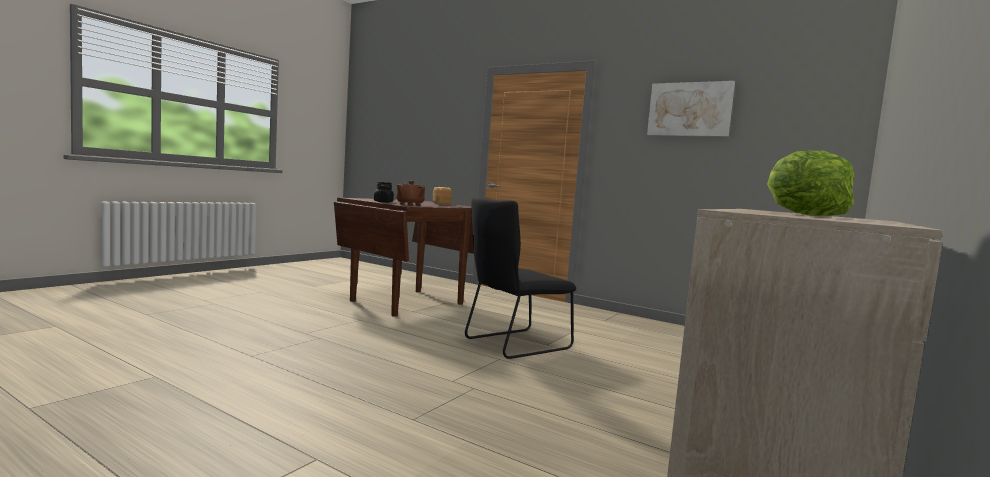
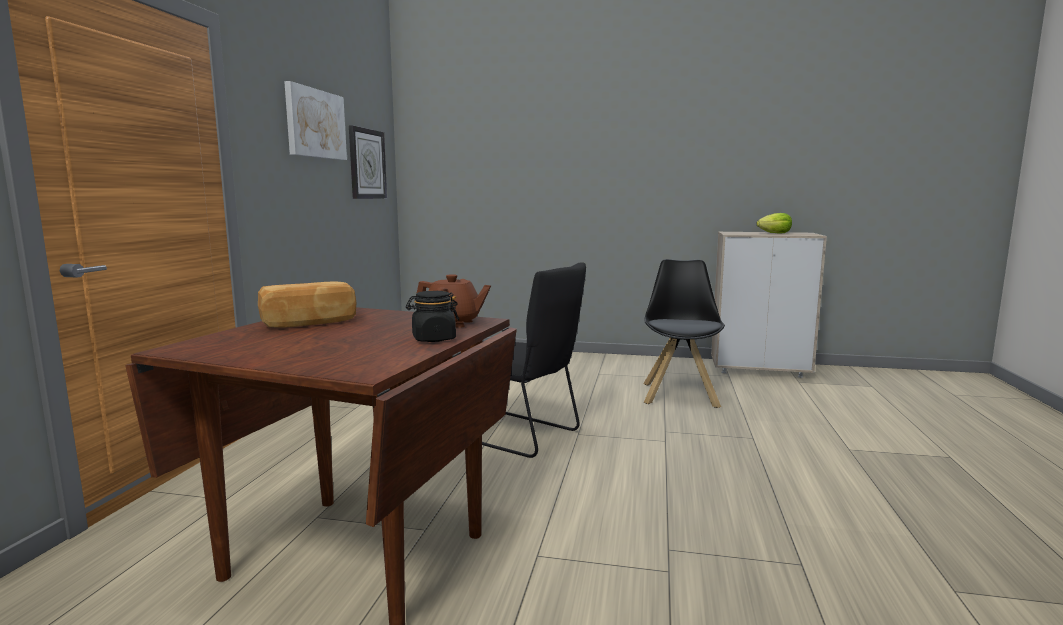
camera: 110 degrees left, 5 degrees up
none -> wall clock [349,125,387,199]
none -> black chair [643,259,725,408]

